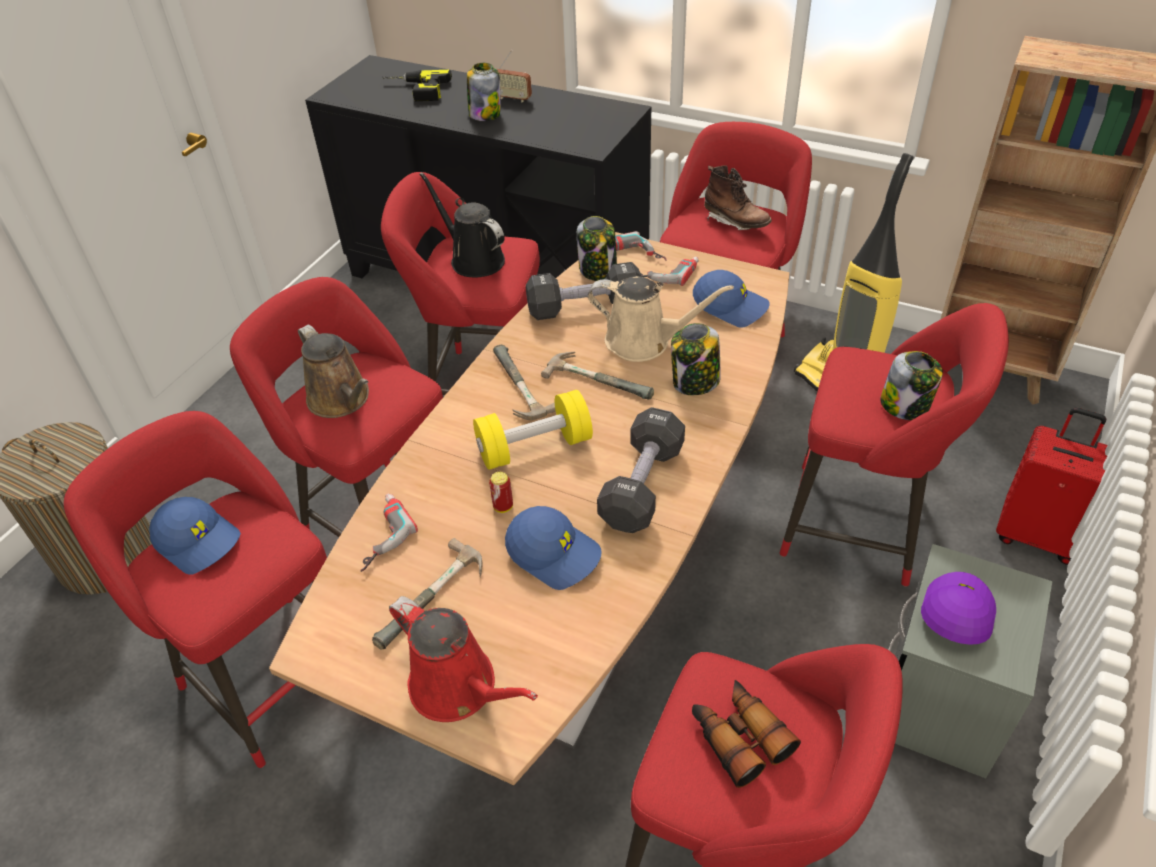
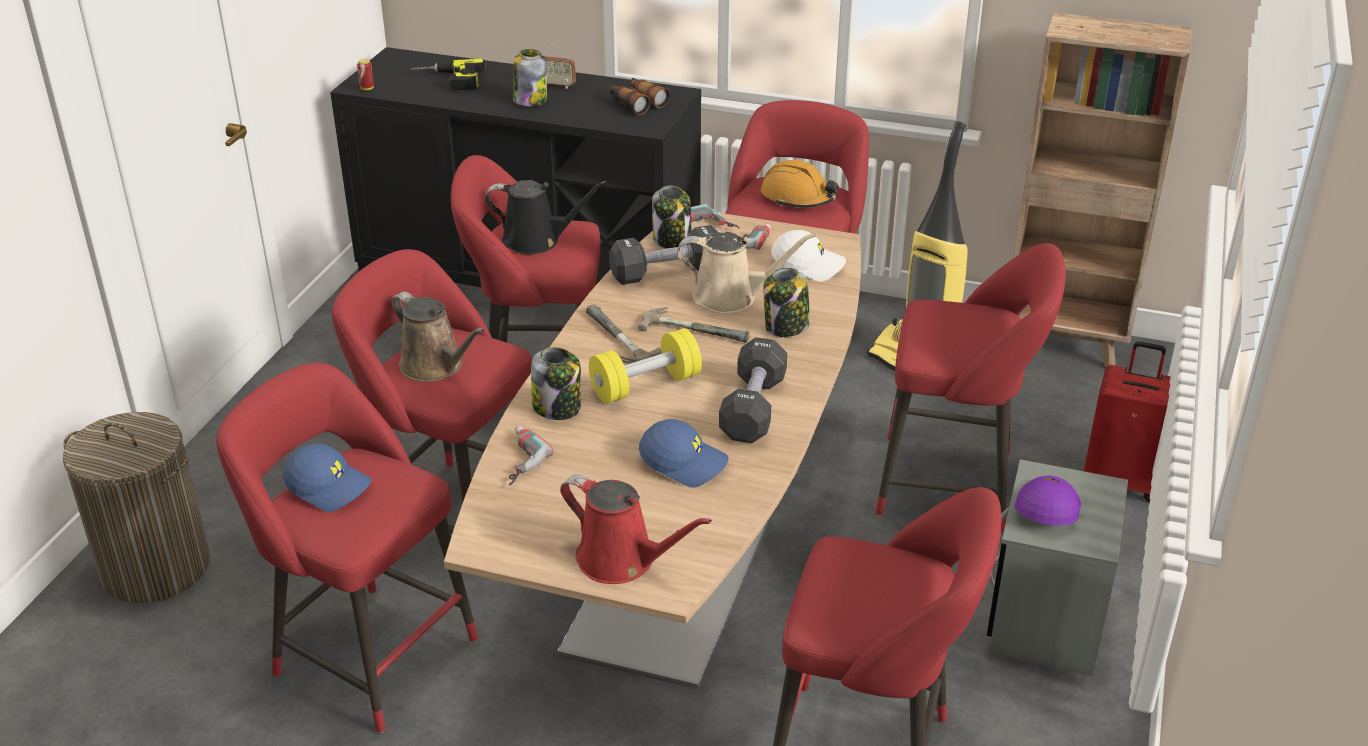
camera: 10 degrees left, 10 degrees down
hammer [372,538,483,649] -> none
black watering can [419,172,505,277] -> black watering can turned 150 degrees clockwise [485,180,607,254]
can [489,472,513,513] -> can moved to [357,59,374,91]
binoculars [692,680,801,788] -> binoculars moved to [608,78,670,115]
blue cap [693,270,770,327] -> white cap [771,230,846,281]
brown boot [704,165,772,230] -> orange hard hat [761,160,839,208]
jar [880,351,943,420] -> jar moved to [531,347,581,420]

